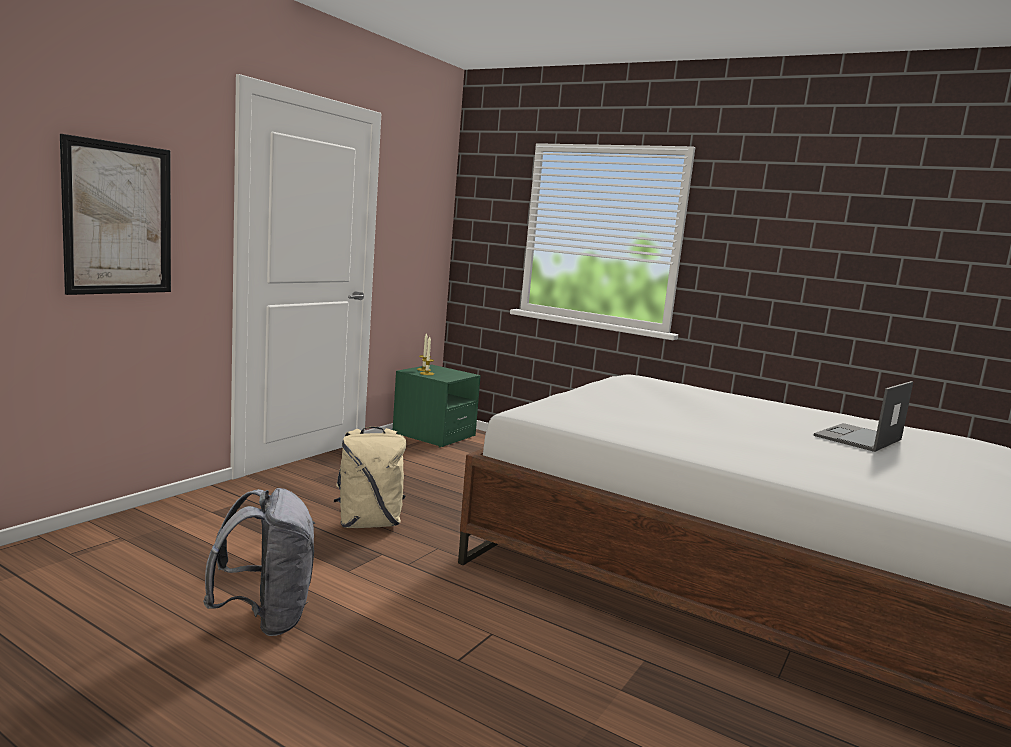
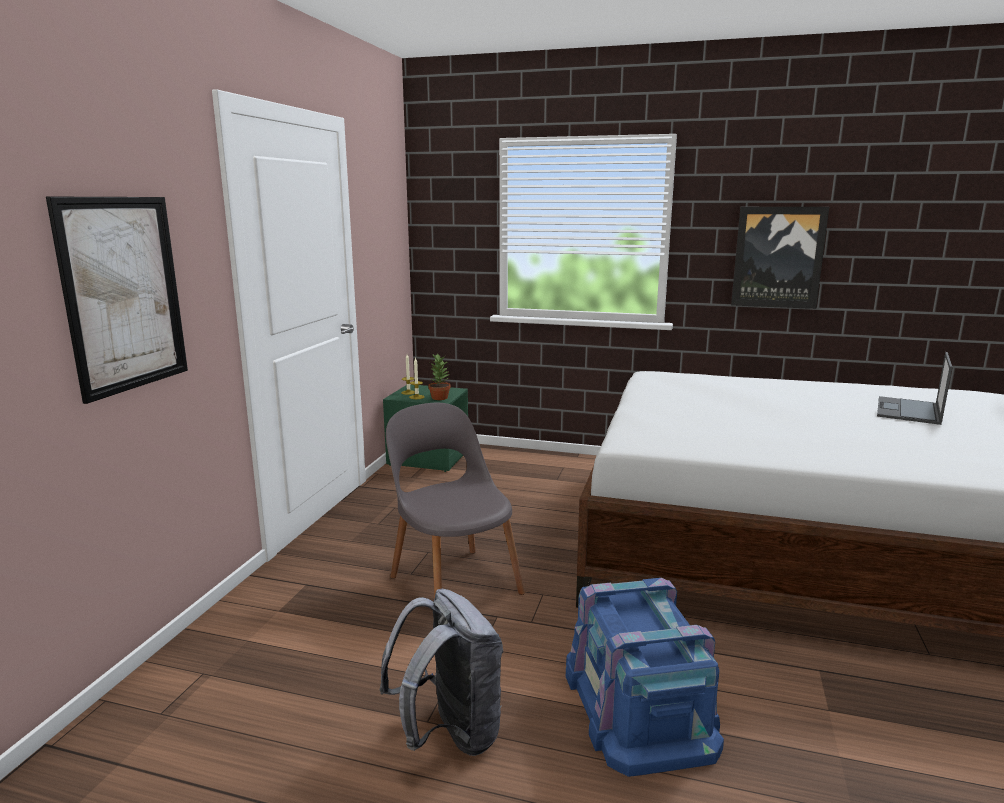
camera: 15 degrees left, 5 degrees up
beige backpack [334,426,406,528] -> grey chair [386,403,525,598]
none -> potted plant [428,353,451,400]
none -> blue storage box [566,578,724,777]
none -> picture [731,207,829,309]

